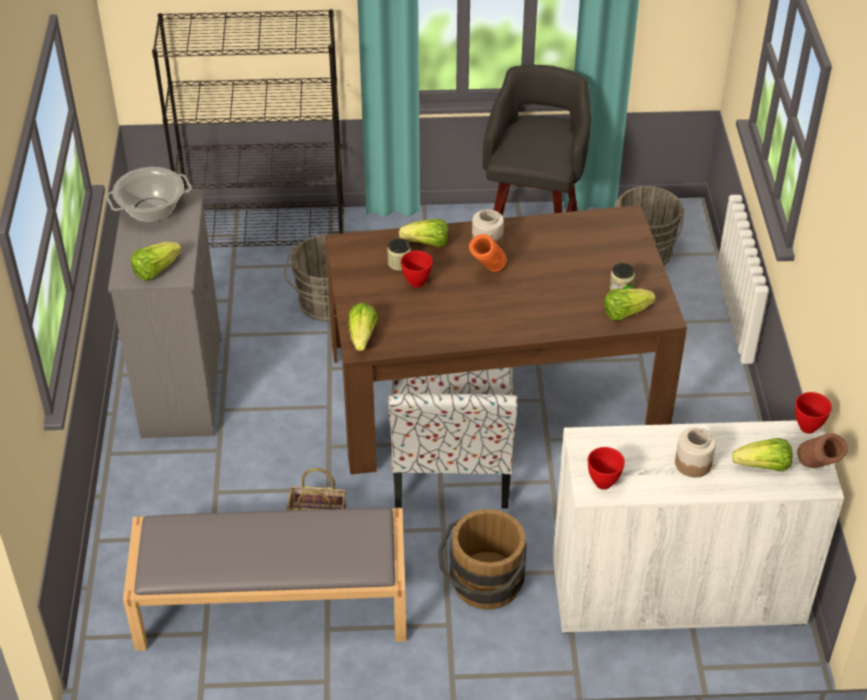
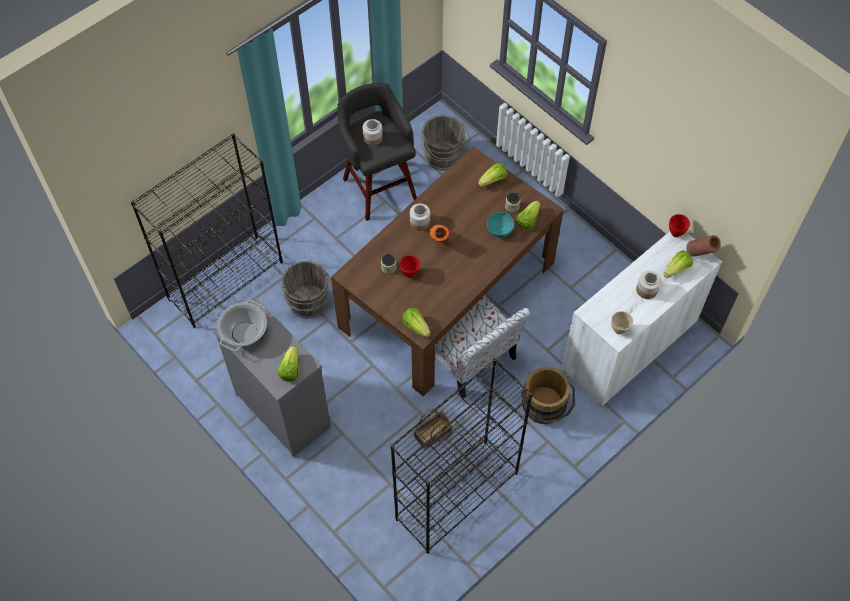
camera: 40 degrees left, 15 degrees up
grey bench [123,508,407,651] -> black bookcase [390,358,533,554]
lettuce [399,219,449,247] -> lettuce moved to [478,163,508,187]
red bowl [588,447,625,490] -> beige bowl [611,311,633,334]
none -> jar [363,119,383,146]
none -> turquoise bowl [487,212,514,237]

